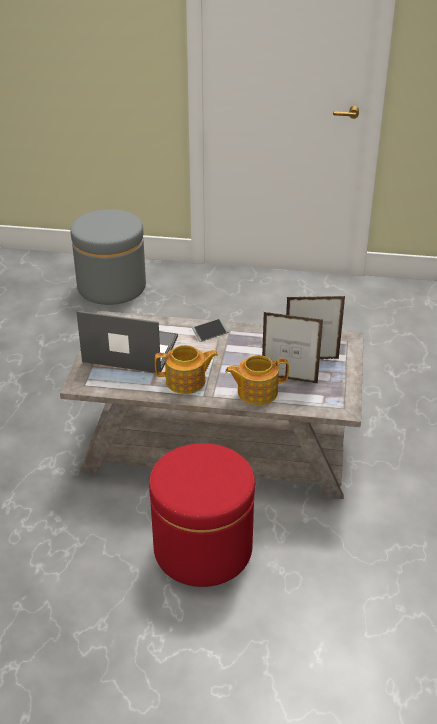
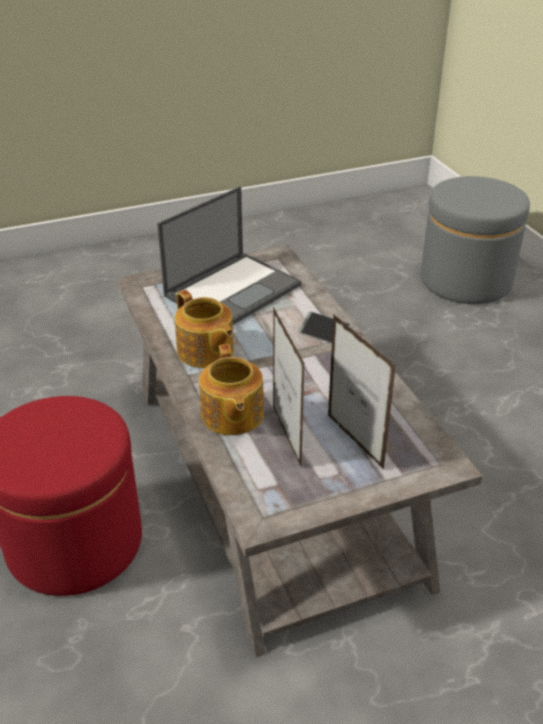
camera: 60 degrees right, 0 degrees up
laptop [76,311,178,373] -> laptop turned 60 degrees clockwise [157,186,301,325]
teapot [225,355,289,405] -> teapot turned 150 degrees counterclockwise [199,344,264,435]

